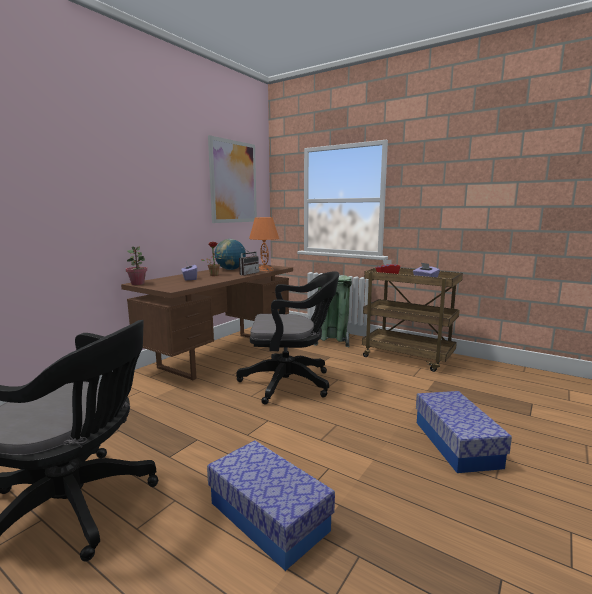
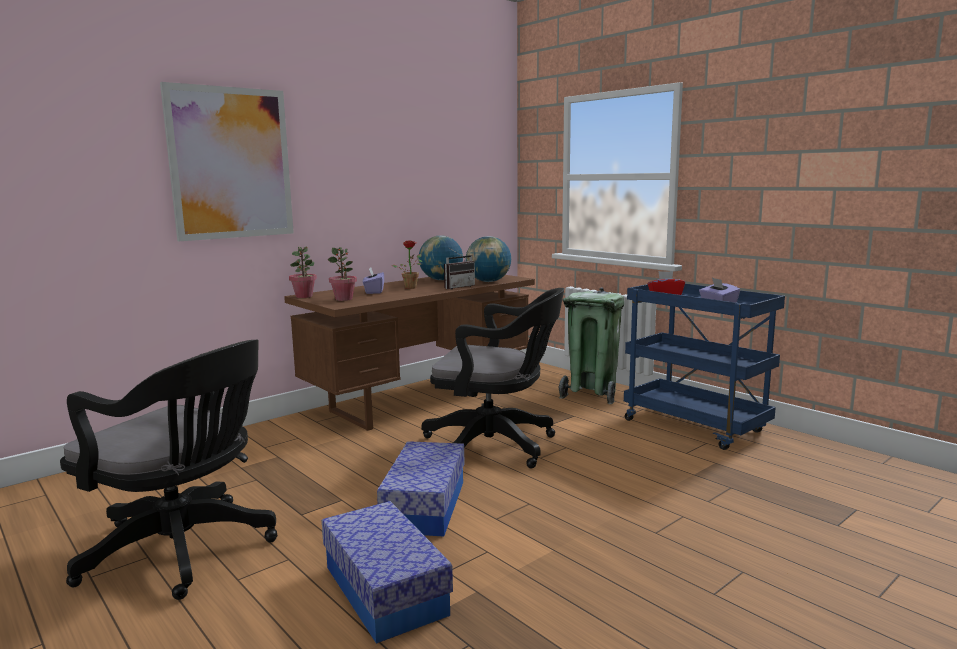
camera: 15 degrees right, 0 degrees up
picture [208,135,257,223] -> picture moved to [160,82,294,241]
orange table lamp [249,217,279,271] -> globe [466,236,511,282]
brown cart [362,268,463,372] -> blue cart [624,284,785,450]
storage box [416,391,512,473] -> storage box moved to [377,441,465,537]
none -> potted plant [328,247,357,301]

